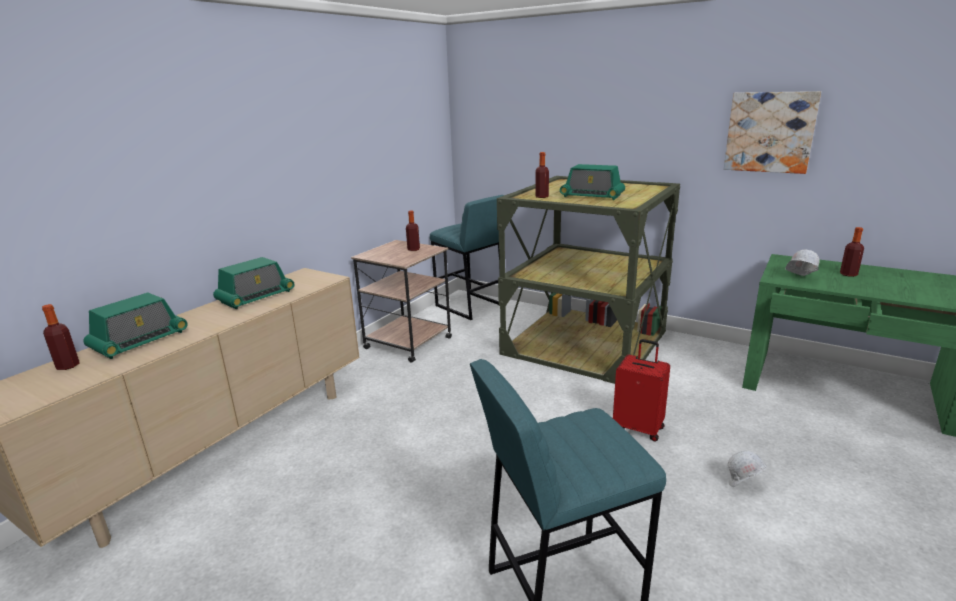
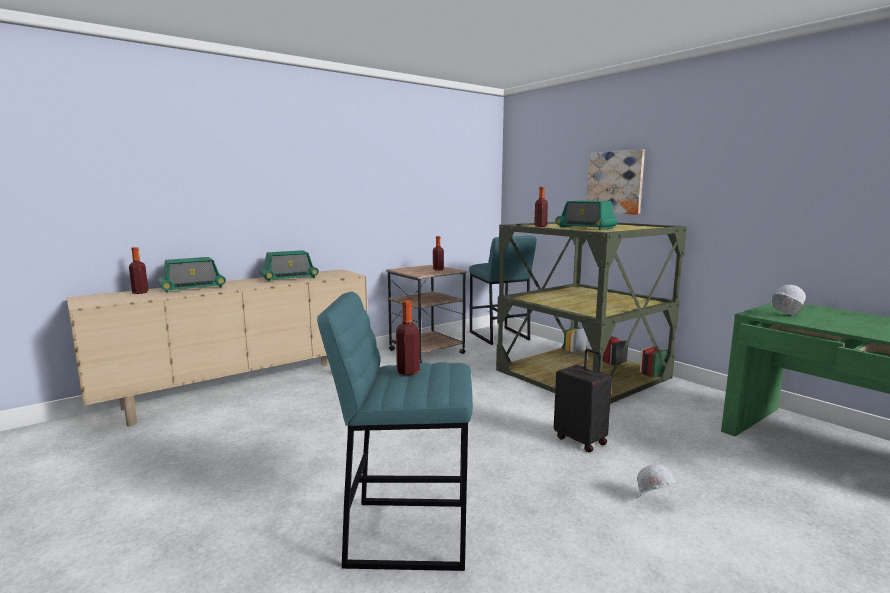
camera: 20 degrees right, 10 degrees down
red suitcase [613,339,670,442] -> black suitcase [554,349,612,452]
picture [724,91,821,174] -> picture moved to [587,150,645,215]
bottle [840,227,864,277] -> bottle moved to [396,300,420,375]

